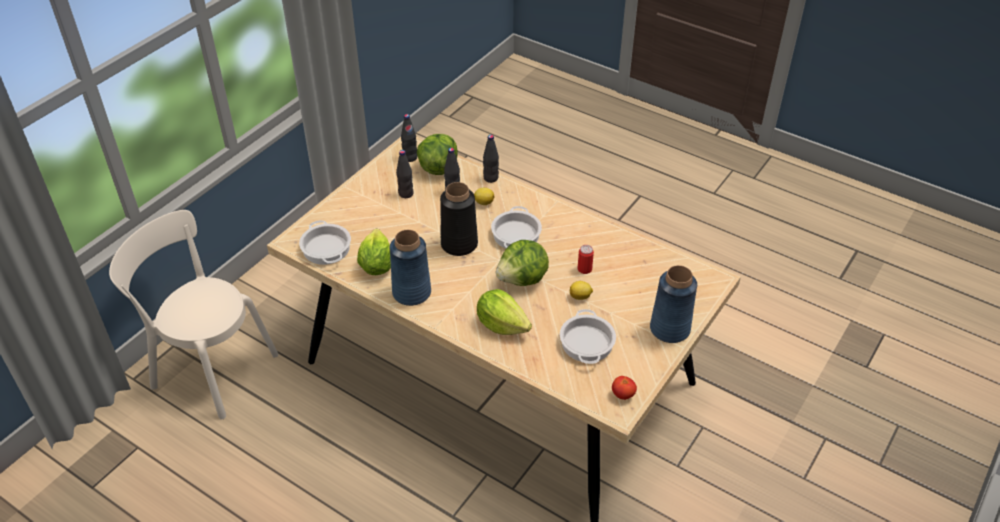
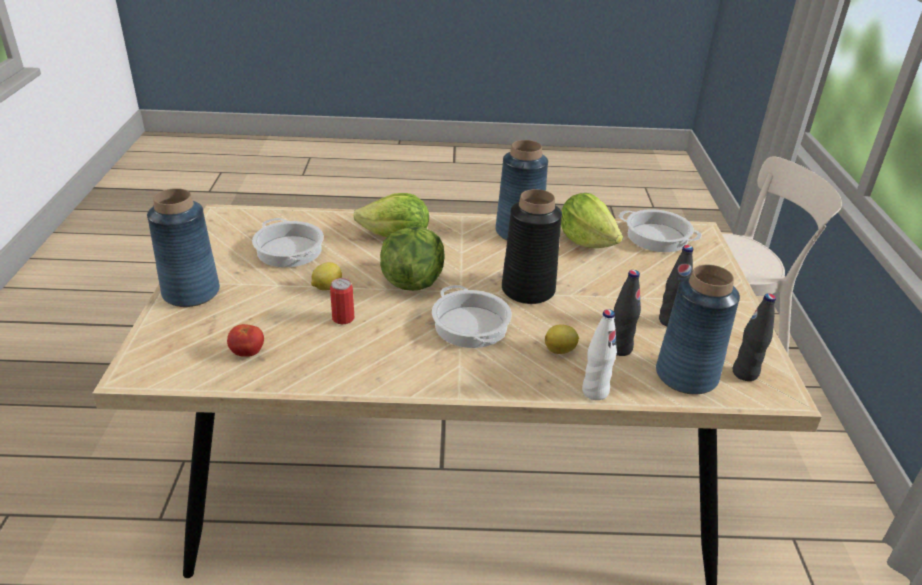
camera: 145 degrees right, 10 degrees down
lettuce [417,134,458,175] -> blue vase [656,264,740,394]
black bottle [483,135,499,183] -> white bottle [582,309,617,400]
tomato [612,376,637,400] -> tomato moved to [227,324,264,357]

